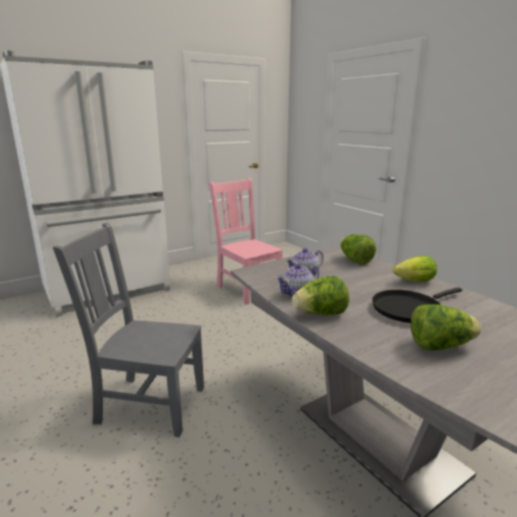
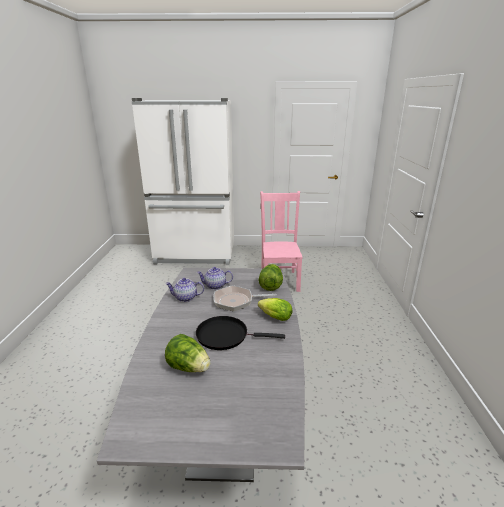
camera: 35 degrees right, 5 degrees up
grey chair [53,222,204,437] -> none
lettuce [292,276,349,316] -> none
none -> frying pan [214,286,277,312]

